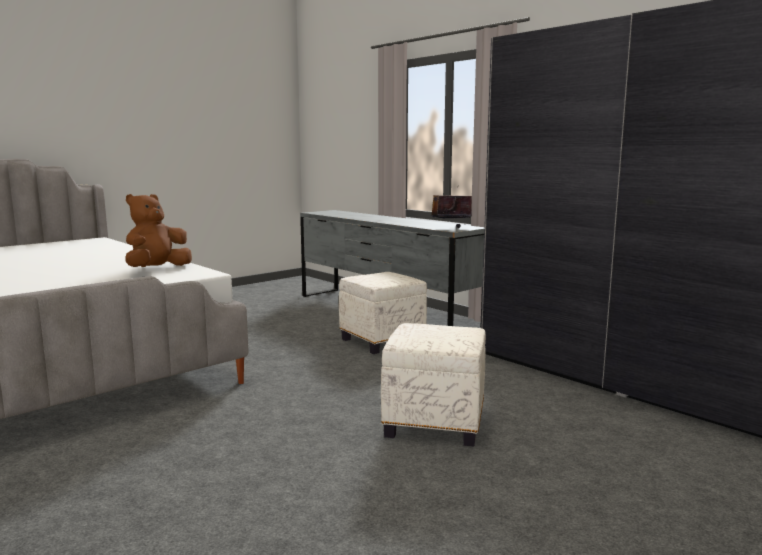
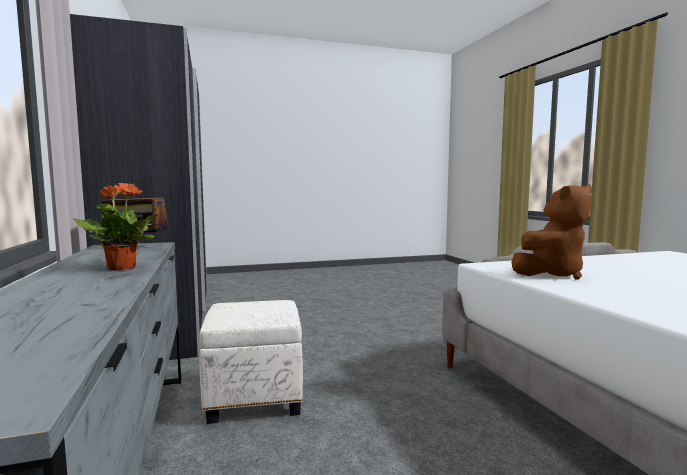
camera: 155 degrees left, 5 degrees down
white ottoman [381,323,486,446] -> none
none -> potted plant [73,182,157,271]

